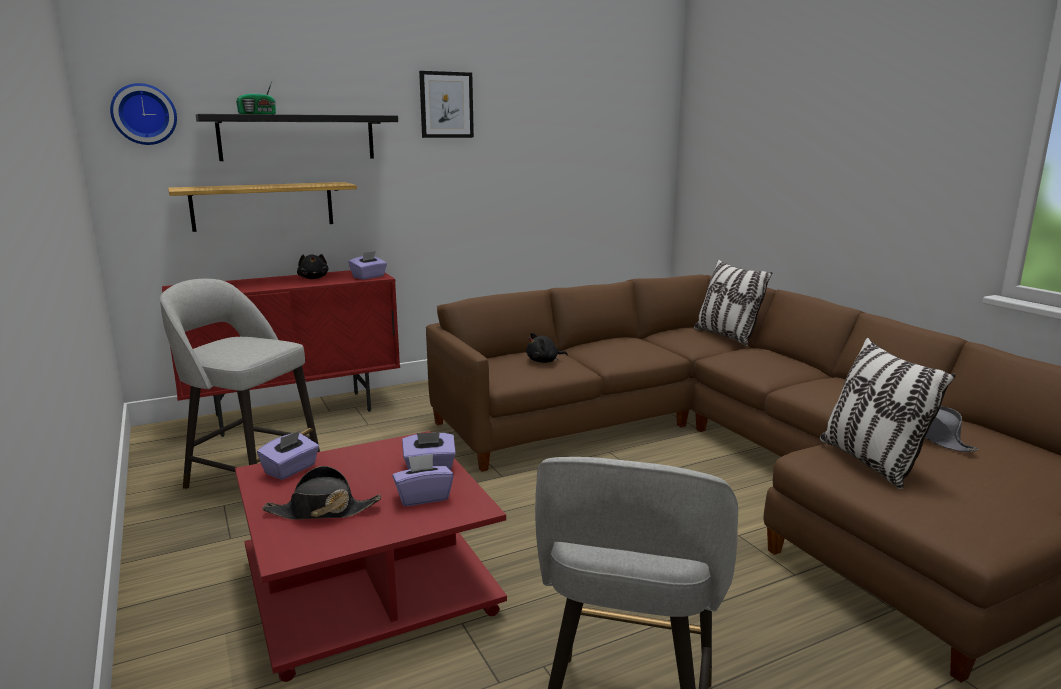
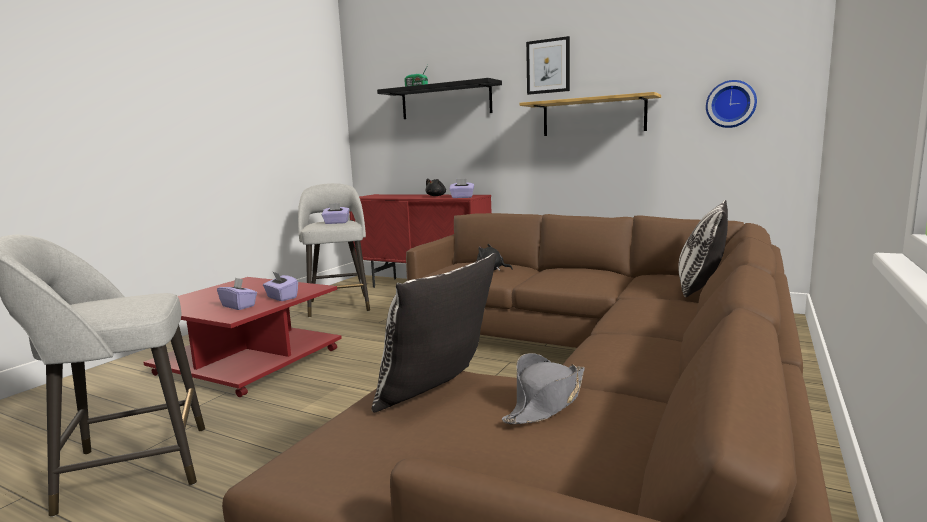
camera: 55 degrees right, 5 degrees down
wall clock [110,83,177,145] -> wall clock moved to [706,80,757,128]
shelf [168,182,357,232] -> shelf moved to [519,92,661,136]
purple tissue box [257,431,319,480] -> purple tissue box moved to [322,203,350,224]
black hat [262,466,381,520] -> none

